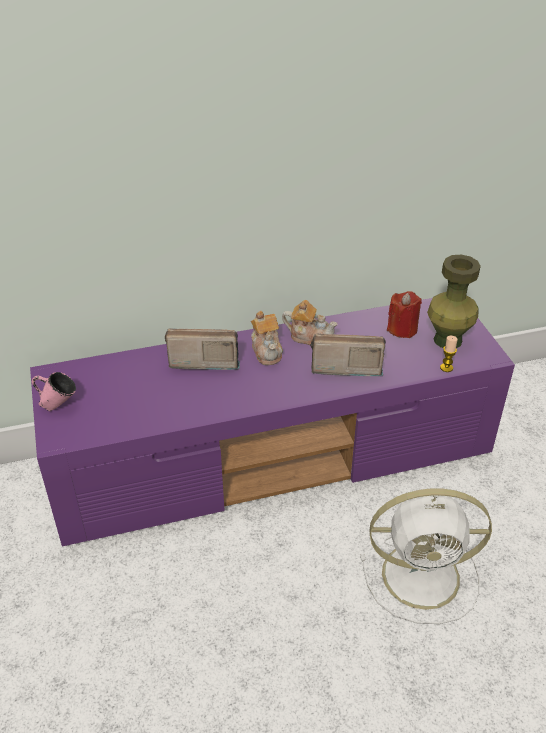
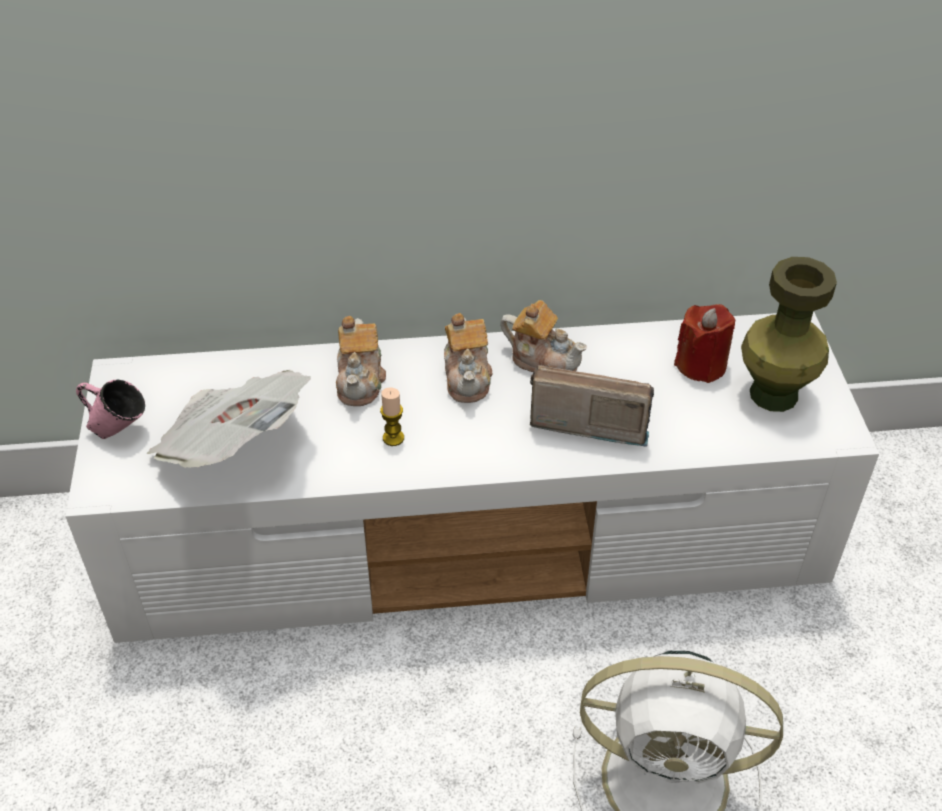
camera: 10 degrees right, 5 degrees up
purple tv stand [30,298,515,546] -> white tv stand [65,311,879,643]
radio [165,328,240,370] -> teapot [336,316,386,406]
candle [440,336,458,372] -> candle moved to [380,388,404,446]
none -> newspaper [147,370,311,468]

